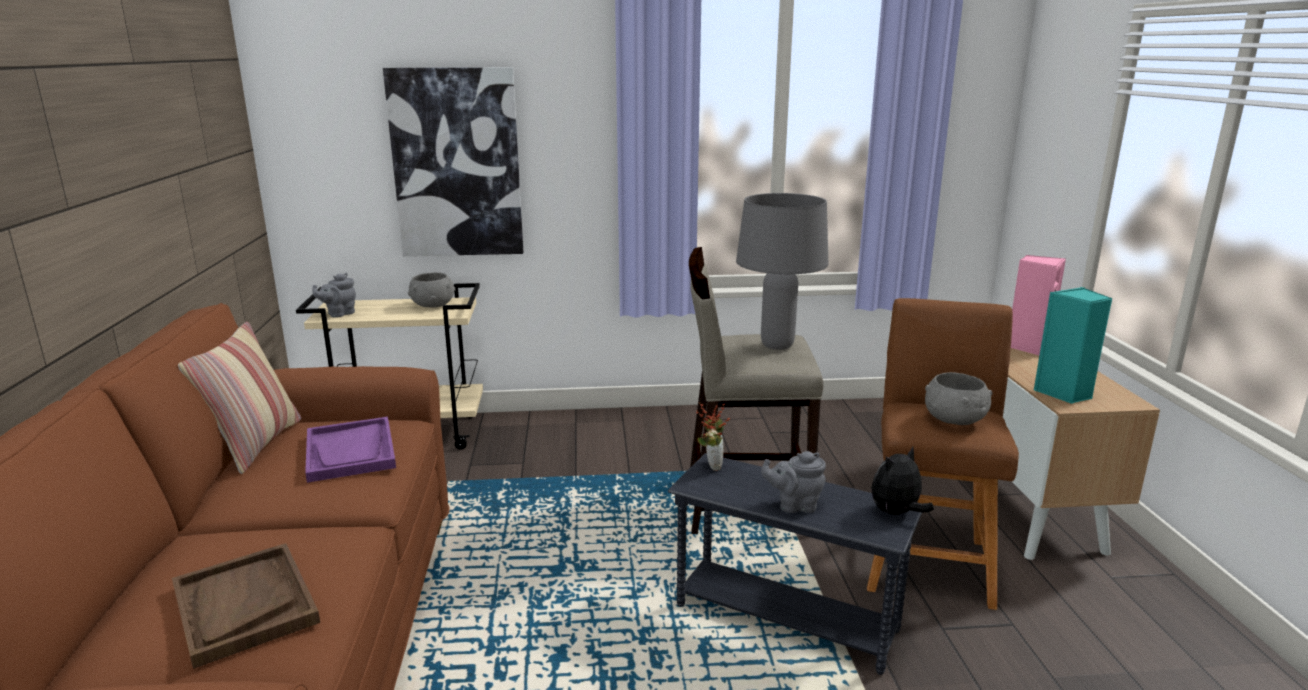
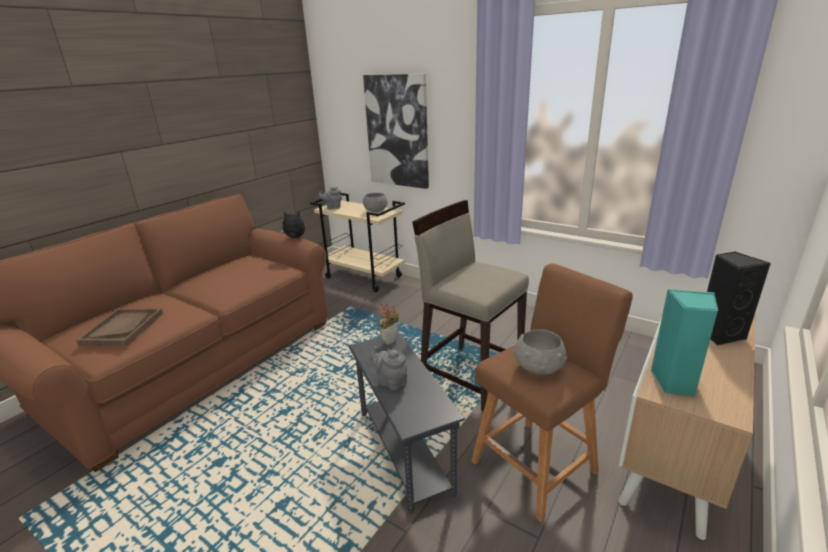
camera: 40 degrees right, 5 degrees up
pillow [178,322,301,474] -> none
purple tray [305,417,396,483] -> none
grey table lamp [736,193,828,350] -> none
plush toy [871,447,934,515] -> plush toy moved to [279,210,305,238]
pink speaker [1011,255,1066,355] -> black speaker [707,251,771,345]

